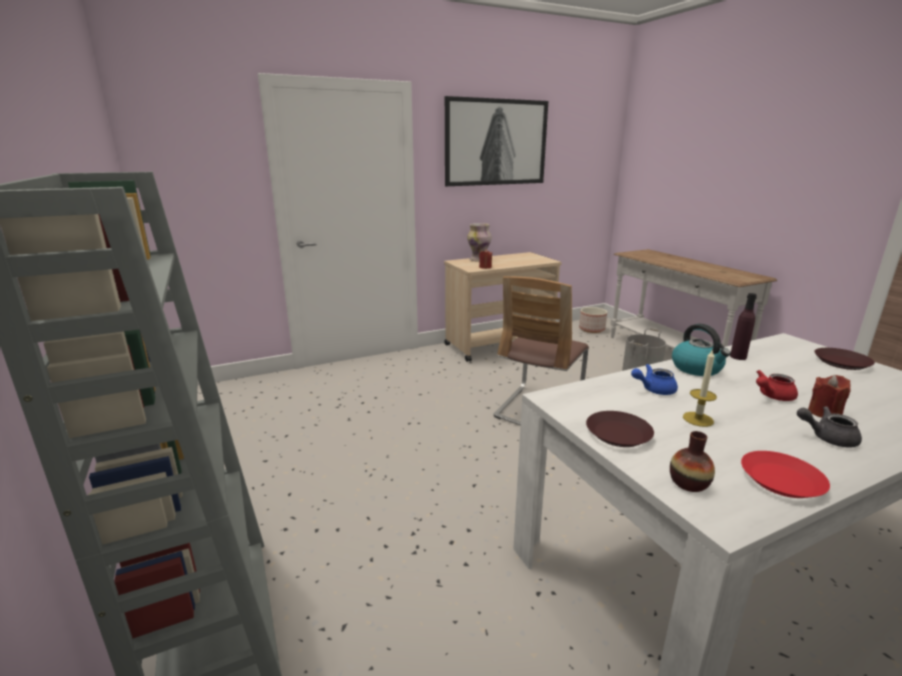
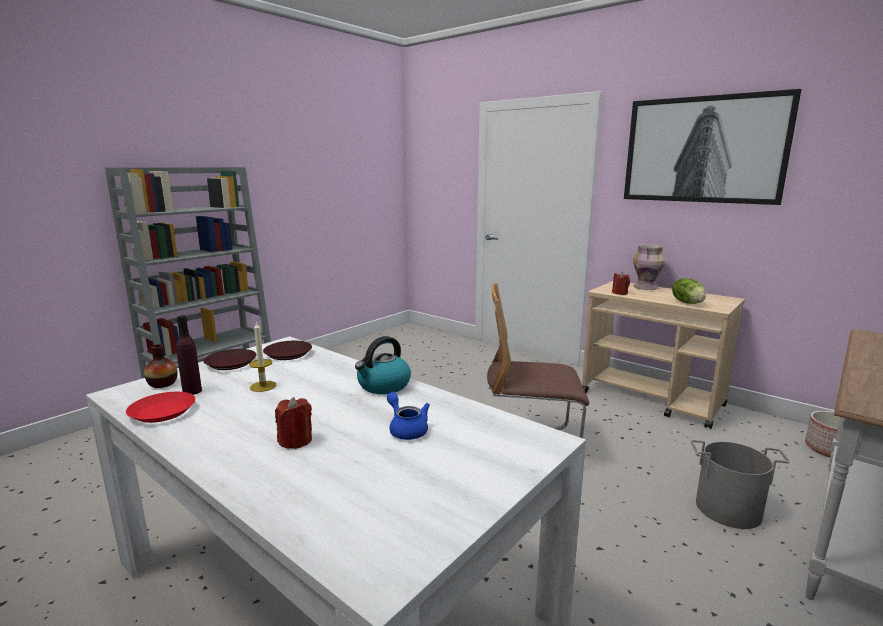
camera: 65 degrees right, 5 degrees down
blue teapot [631,364,678,395] -> blue teapot moved to [387,392,430,440]
purple bottle [730,293,757,360] -> purple bottle moved to [176,315,202,395]
red teapot [756,370,798,401] -> none
grey teapot [797,406,862,448] -> none
brown plate [814,348,875,370] -> brown plate moved to [263,341,312,360]
none -> lettuce [672,278,706,304]

